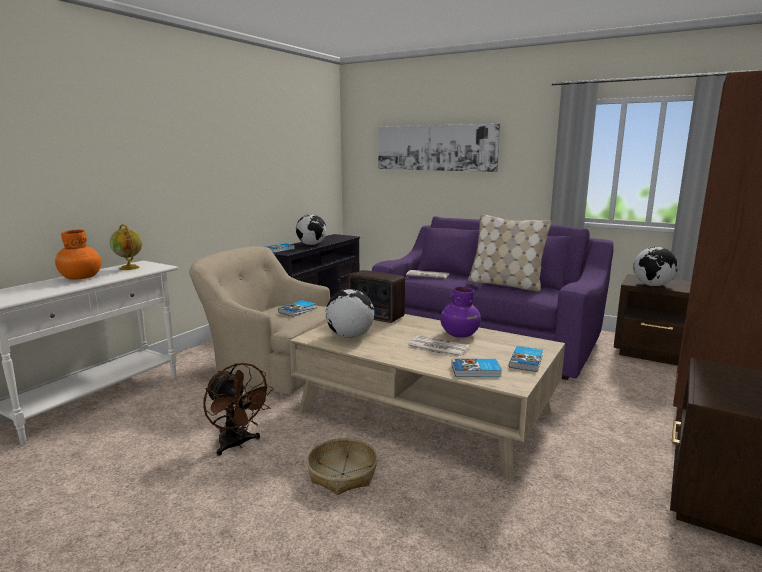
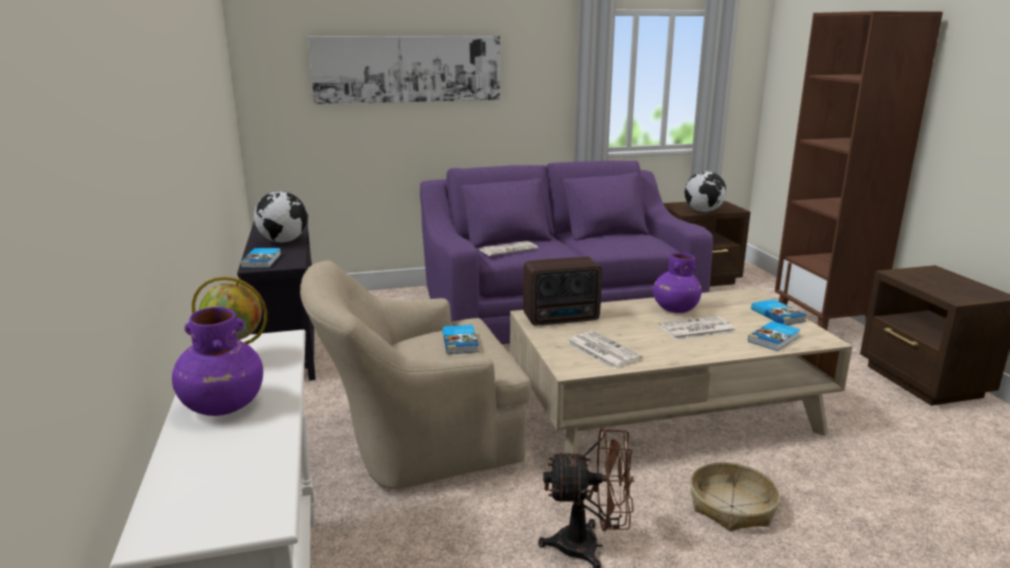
camera: 45 degrees left, 5 degrees up
orange vase [55,230,102,280] -> purple vase [172,307,263,416]
globe [326,289,375,338] -> newspaper [567,331,643,369]
beige pillow [468,214,552,292] -> none

